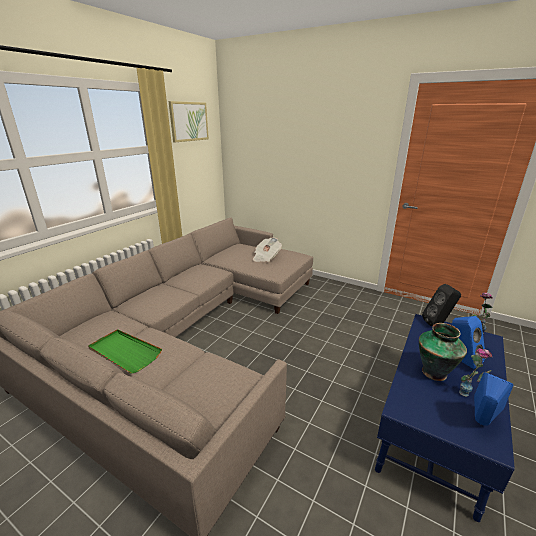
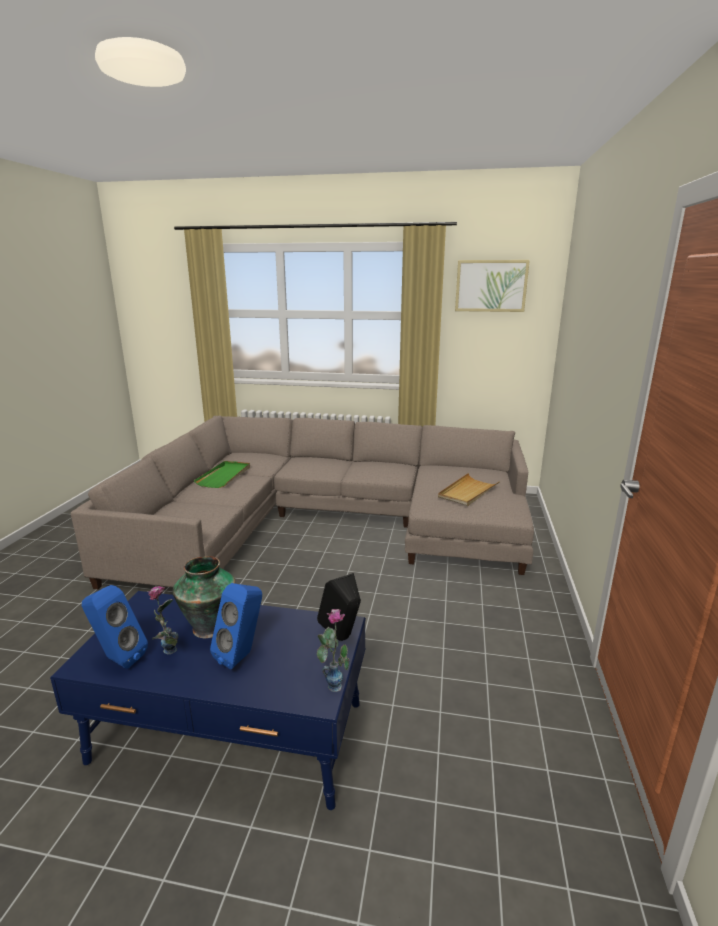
camera: 70 degrees right, 5 degrees down
newspaper [253,237,282,262] -> beige tray [438,473,500,506]

